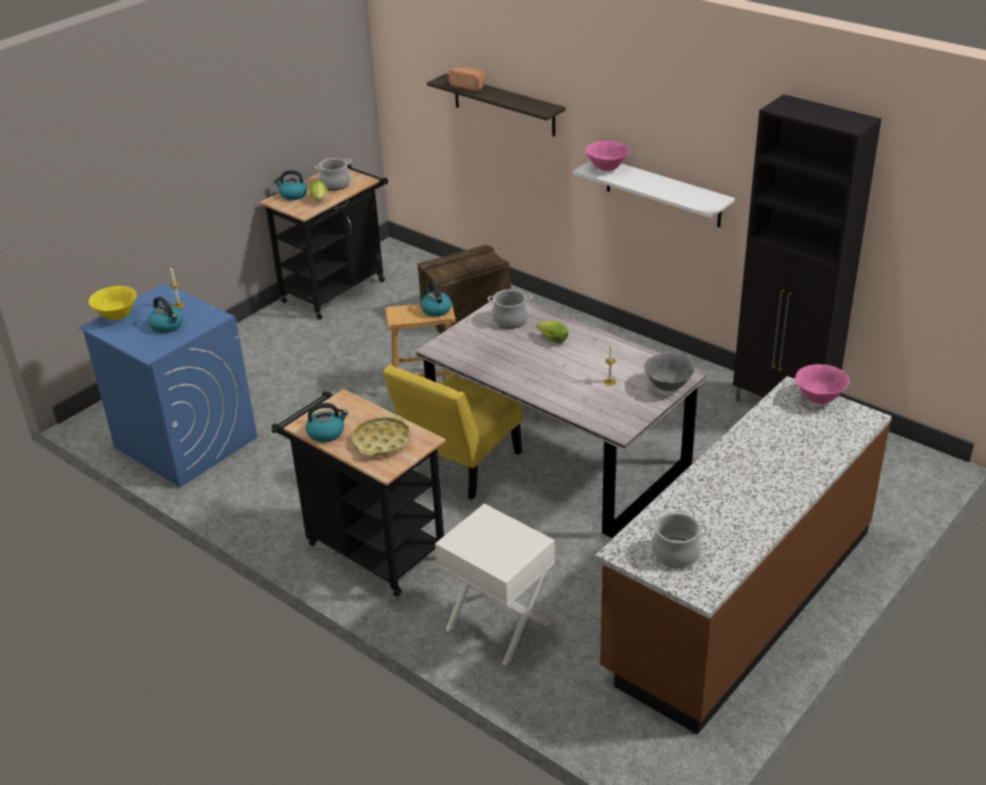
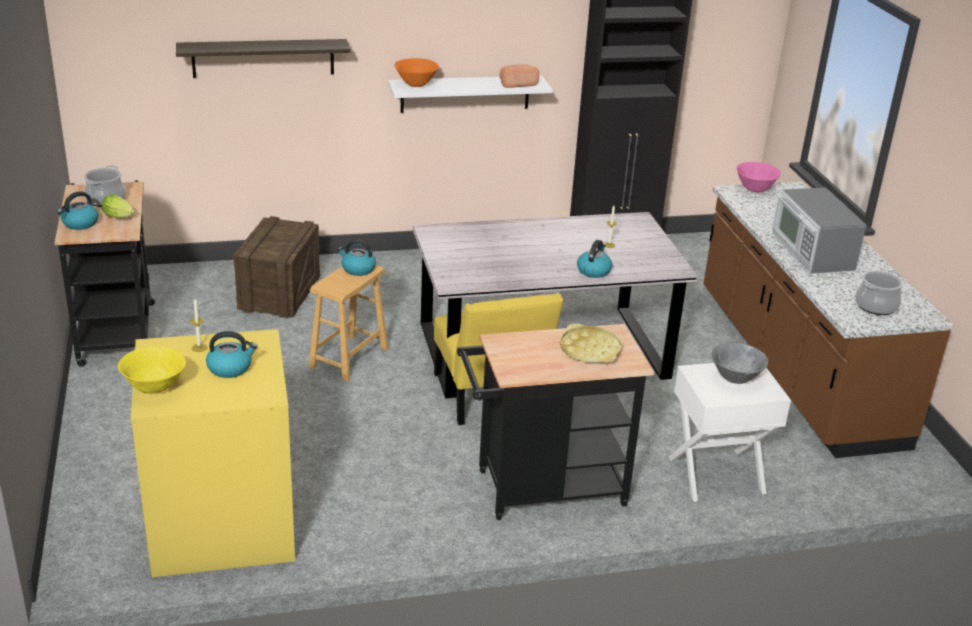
camera: 55 degrees left, 5 degrees down
blue washing machine [79,283,257,487] -> yellow washing machine [131,329,295,577]
kettle [306,403,348,442] -> kettle moved to [577,240,612,278]
bread [449,67,486,91] -> bread moved to [500,64,539,88]
cooking pot [488,289,532,329] -> none
lettuce [537,321,568,343] -> none
pink bowl [585,141,630,171] -> orange bowl [394,58,439,87]
grey bowl [644,354,694,391] -> grey bowl moved to [711,343,768,384]
none -> microwave [772,187,866,274]

